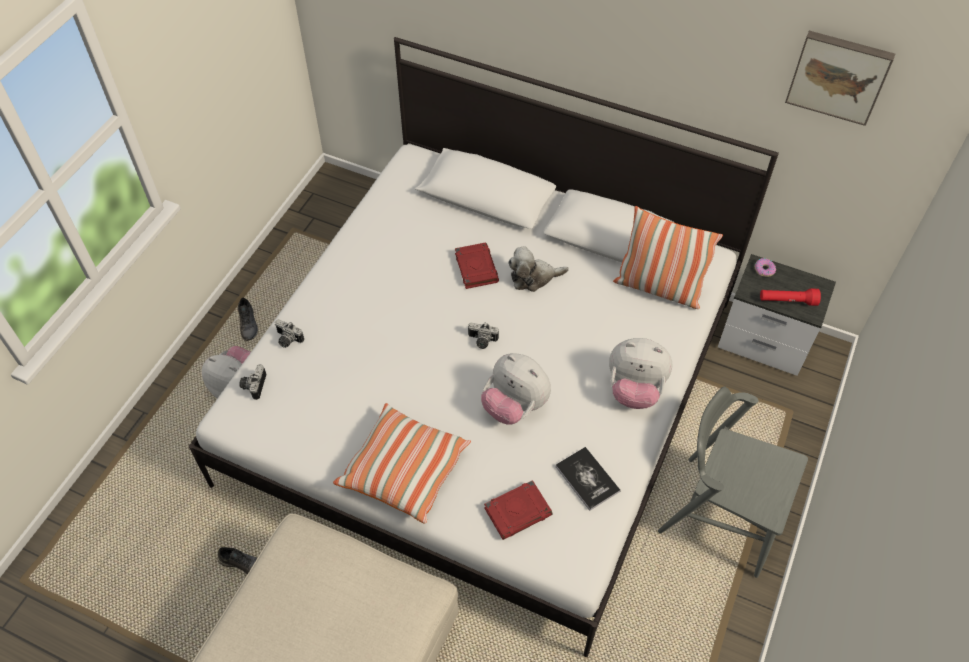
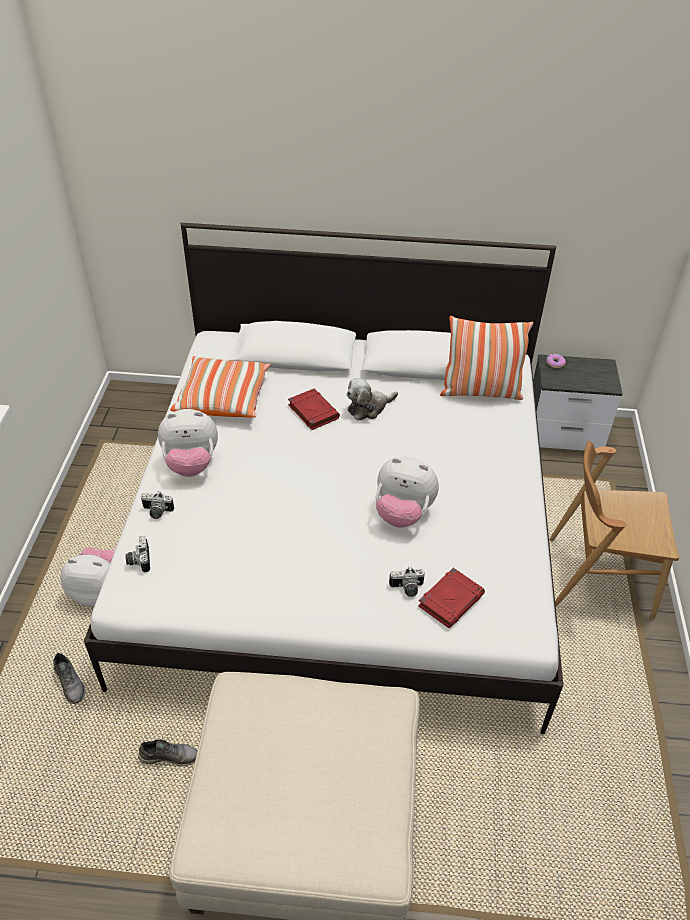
camera: 20 degrees left, 10 degrees down
grey shoe [238,297,258,341] -> grey shoe moved to [53,653,85,704]
pillow [333,403,471,524] -> pillow moved to [170,356,271,417]
camera [468,322,499,349] -> camera moved to [389,567,425,597]
book [555,447,621,511] -> none
plush toy [609,338,672,409] -> plush toy moved to [158,409,218,477]
grey chair [658,386,808,578] -> brown chair [549,441,679,619]
red flashlight [760,288,821,306] -> none
picture [785,31,895,126] -> none

